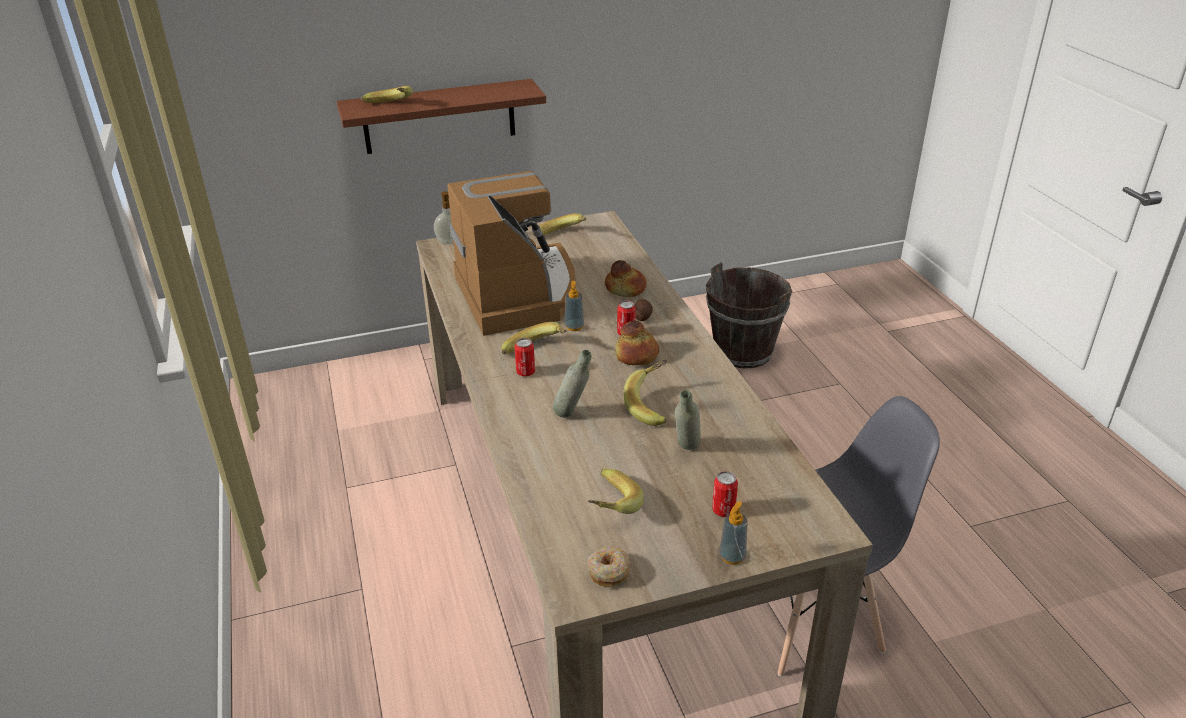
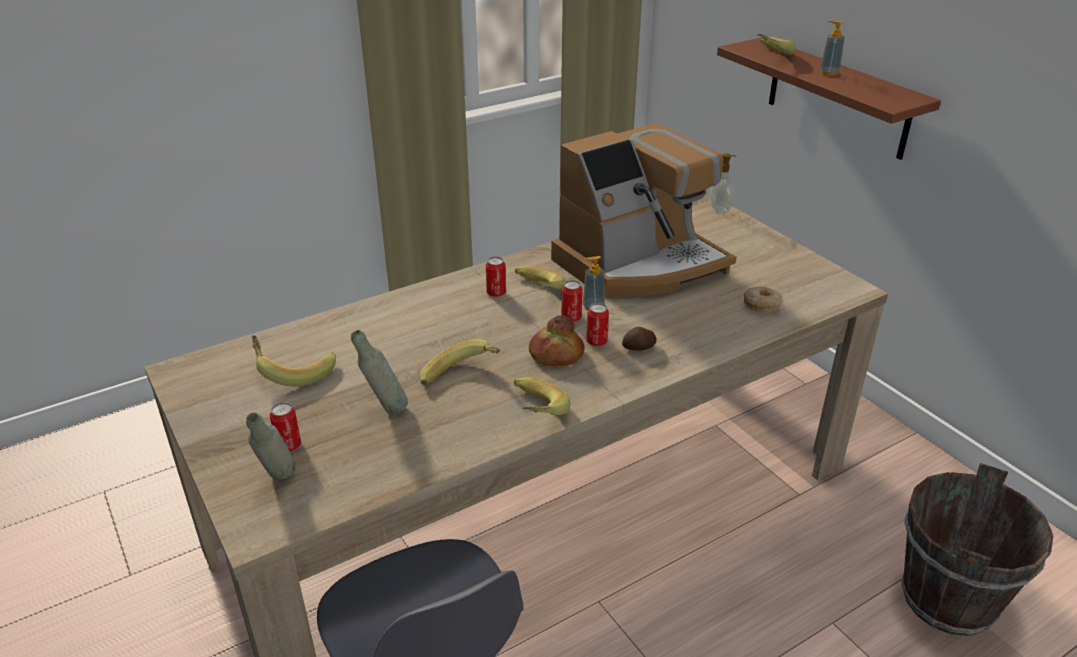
camera: 75 degrees right, 0 degrees up
banana [533,213,586,236] -> banana moved to [514,377,570,415]
grey bottle [553,350,591,418] -> grey bottle moved to [246,413,296,480]
donut [587,547,630,587] -> donut moved to [744,286,783,313]
bread [605,260,647,297] -> none
soap dispenser [719,501,747,565] -> soap dispenser moved to [820,20,845,76]
none -> can [561,280,583,322]

